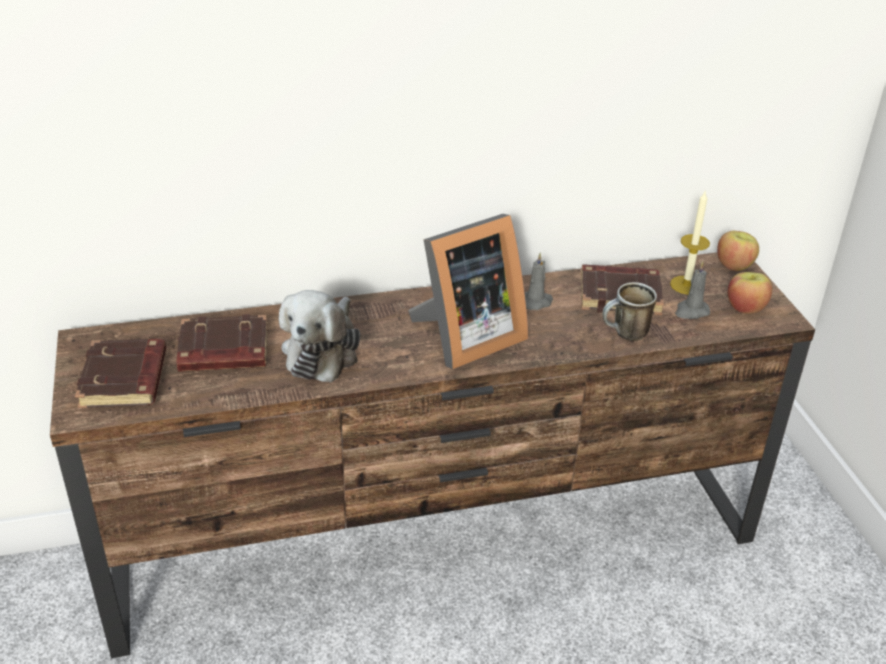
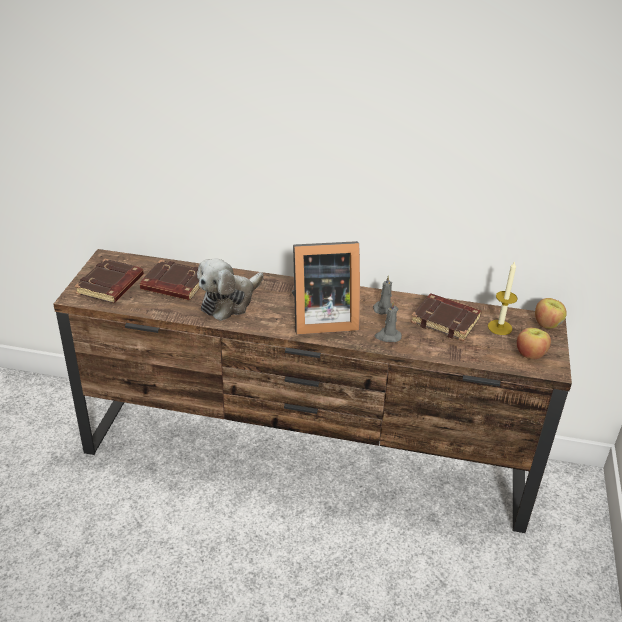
camera: 25 degrees right, 0 degrees up
mug [602,282,657,341] -> none
grey candle [675,261,710,319] -> grey candle moved to [375,302,402,342]

